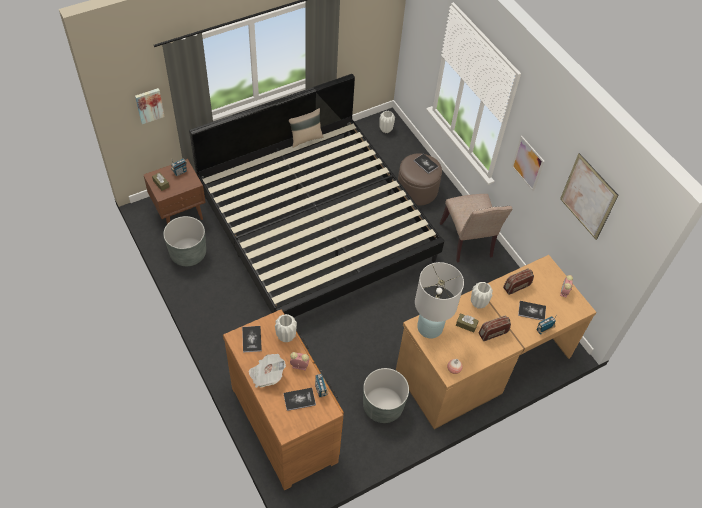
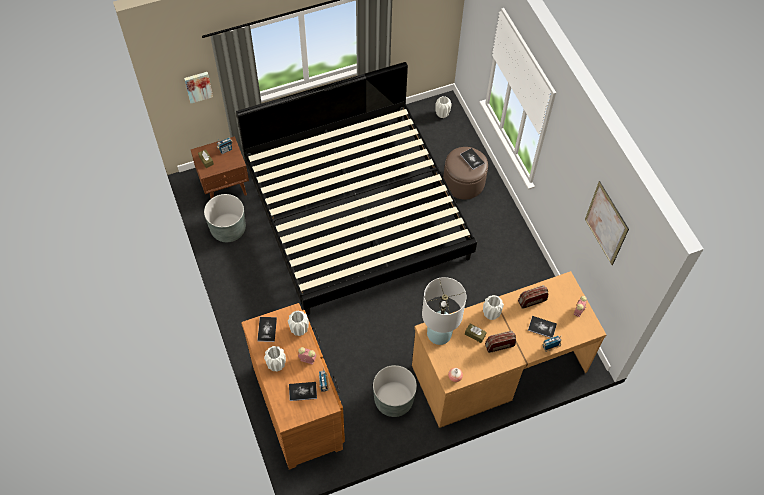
camera: 10 degrees right, 5 degrees up
newspaper [249,354,286,388] -> white vase [264,346,286,372]
beige pillow [289,108,324,148] -> none
beige chair [440,194,512,262] -> none
picture [511,136,545,191] -> none

